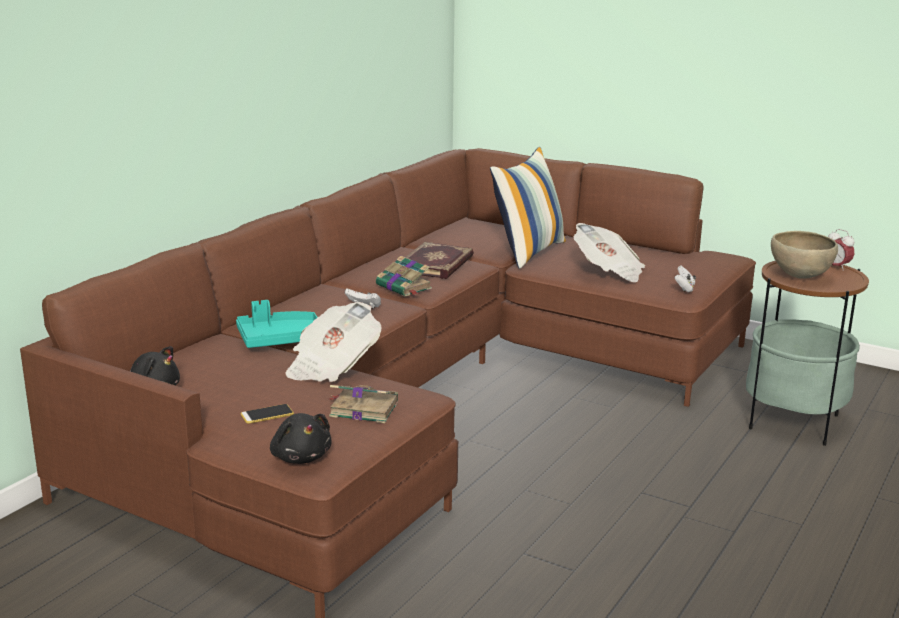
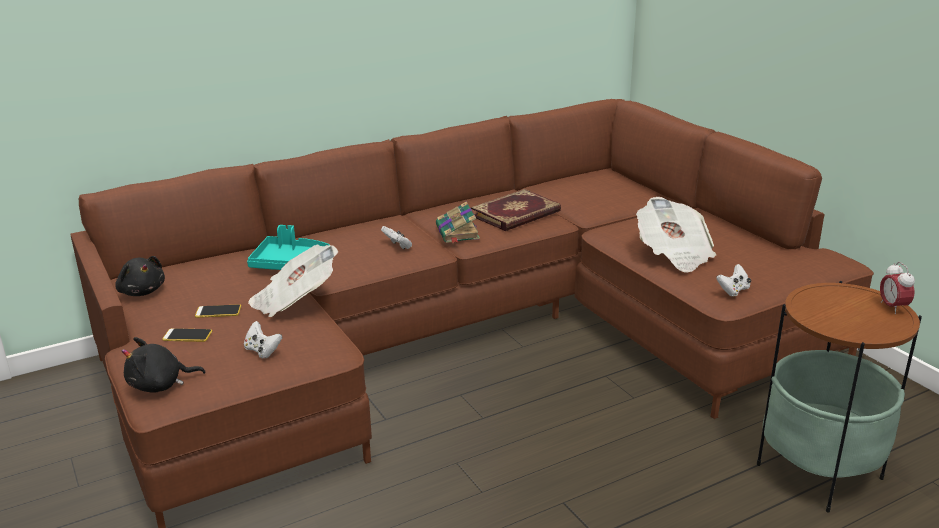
camera: 30 degrees right, 5 degrees up
black plush toy [270,413,332,464] -> black plush toy turned 75 degrees clockwise [122,337,206,393]
book [329,385,398,423] -> white game controller [244,321,282,358]
pillow [490,147,566,269] -> none
brown bowl [771,231,838,279] -> none
none -> phone [195,304,241,318]

